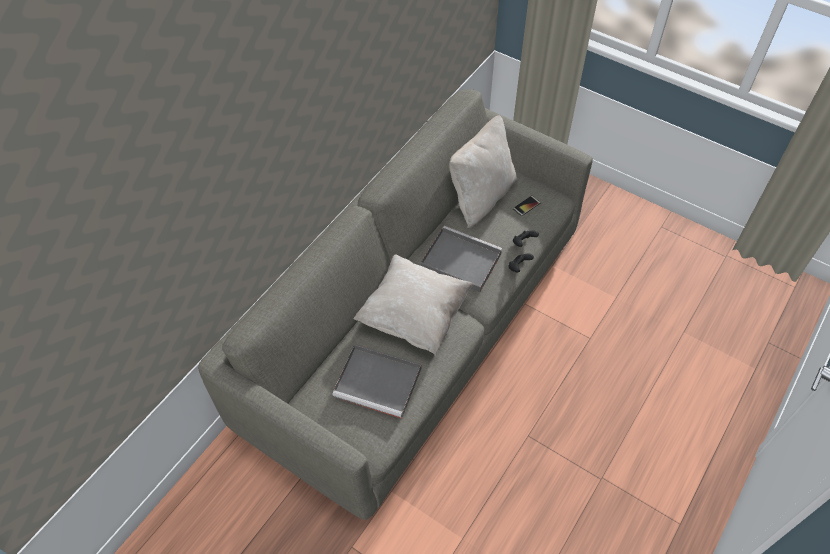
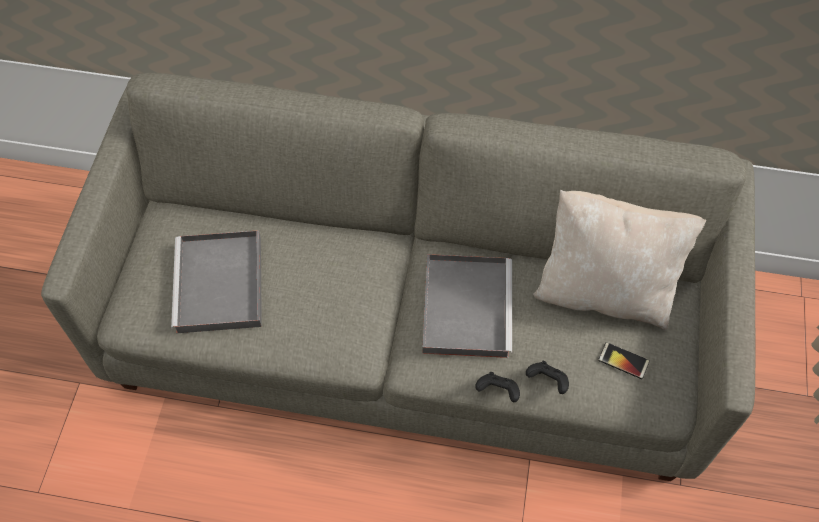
camera: 65 degrees right, 5 degrees up
beige pillow [353,255,474,356] -> none

